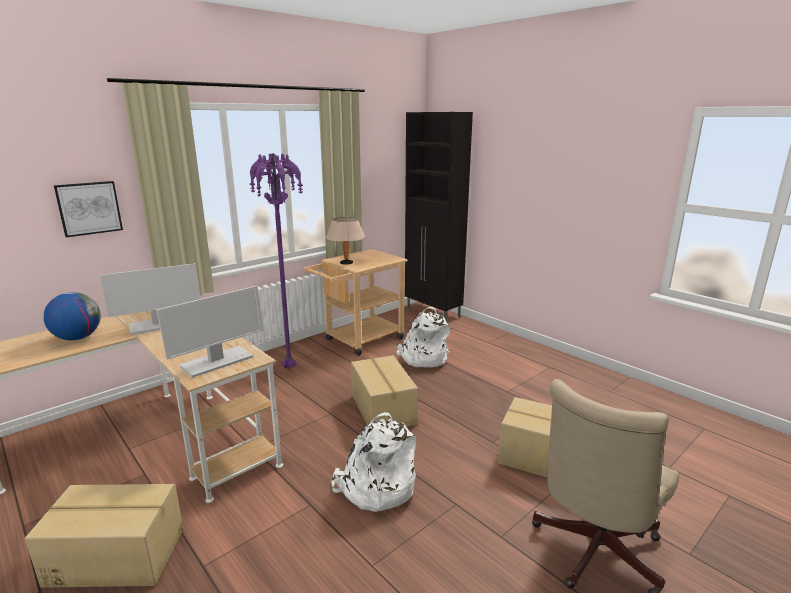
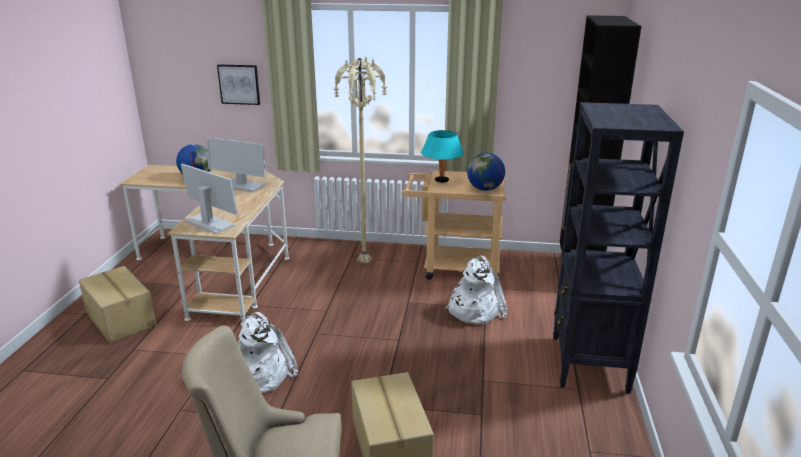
camera: 50 degrees right, 5 degrees up
monitor [157,286,263,378] -> monitor turned 150 degrees counterclockwise [181,164,238,234]
purple floor lamp [250,153,303,369] -> beige floor lamp [333,57,387,264]
beige table lamp [326,217,365,265] -> turquoise table lamp [421,130,464,183]
cardboard box [351,355,418,427] -> none
none -> globe [467,153,505,191]
none -> black bookcase [553,102,684,394]

